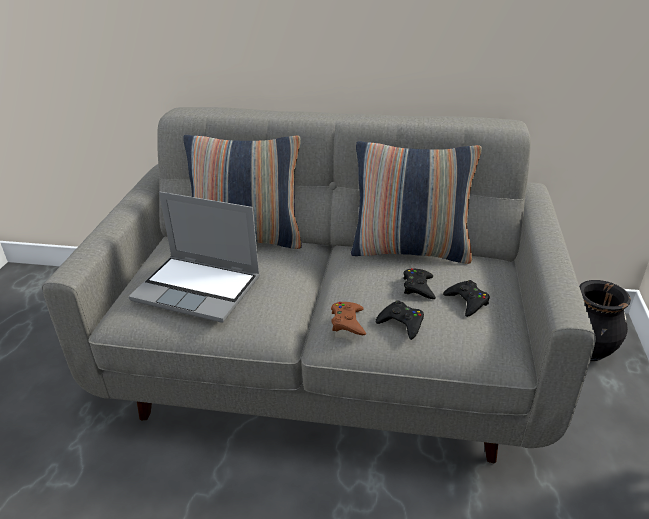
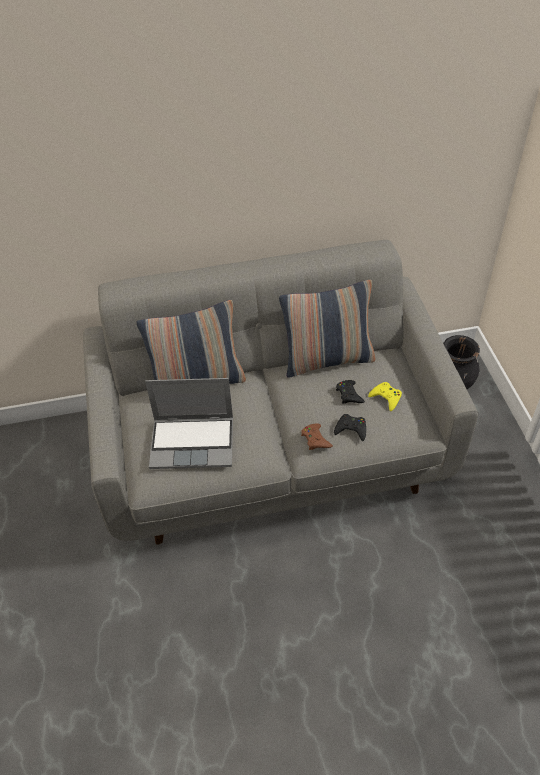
camera: 20 degrees left, 15 degrees up
black game controller [443,280,490,317] -> yellow game controller [368,382,402,411]

